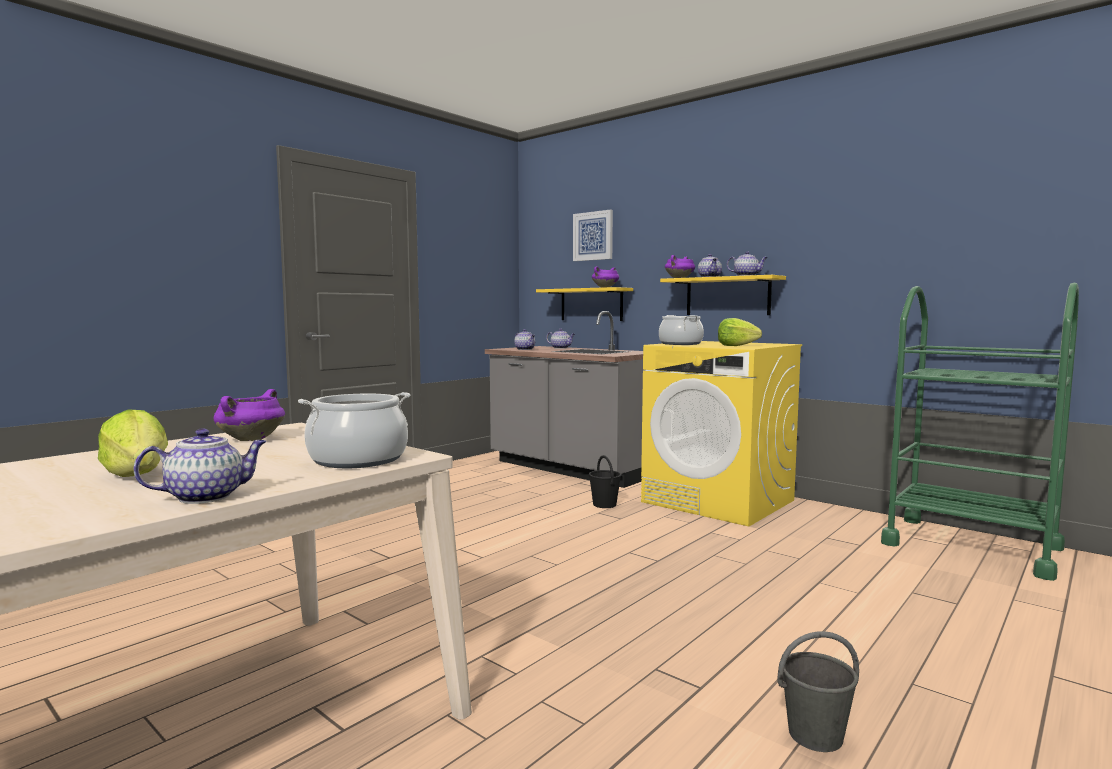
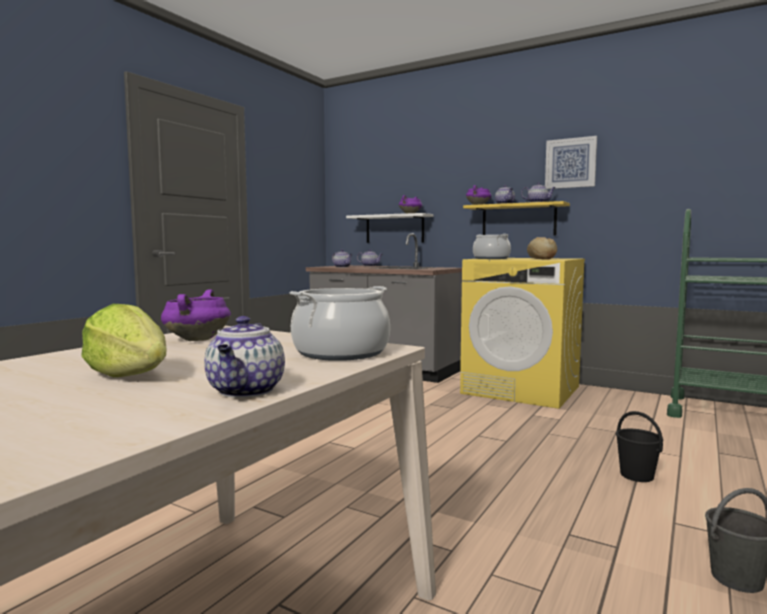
camera: 10 degrees left, 0 degrees up
teapot [133,428,267,504] -> teapot turned 135 degrees clockwise [204,316,285,398]
yellow shelf [536,287,633,321] -> white shelf [346,213,434,243]
picture [573,209,613,261] -> picture moved to [545,136,597,189]
black bucket [589,455,621,508] -> black bucket moved to [616,411,663,482]
lettuce [718,318,762,346] -> bread [527,237,557,260]

